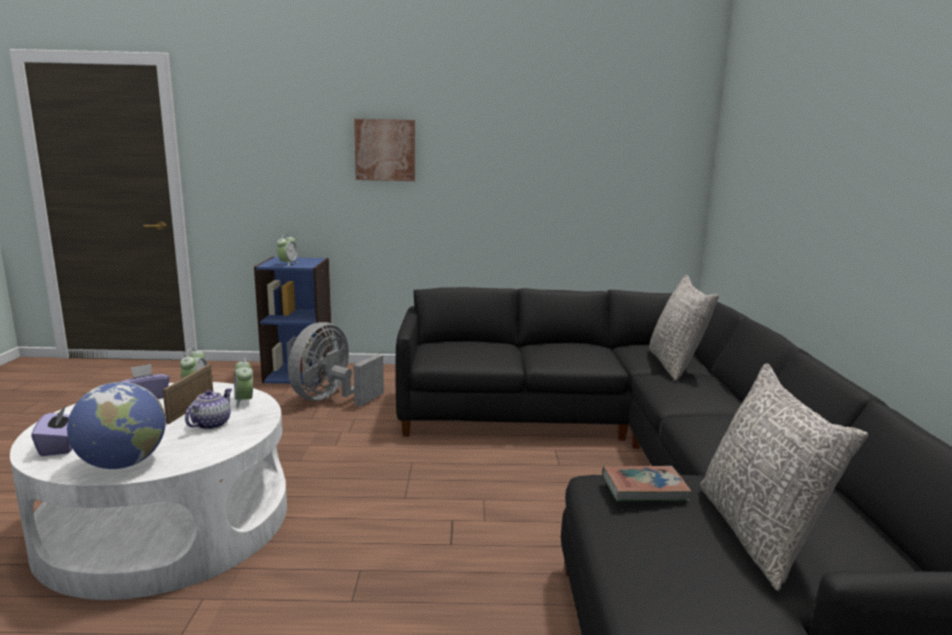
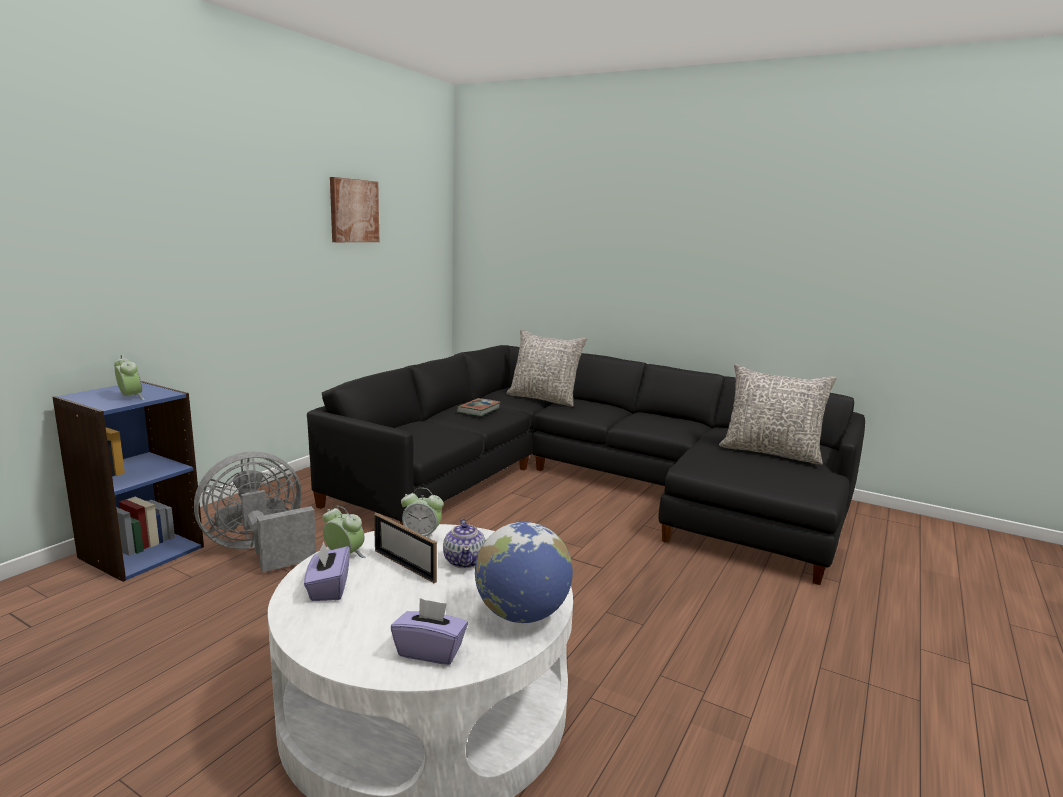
camera: 60 degrees left, 0 degrees up
teapot [185,388,232,429] -> teapot turned 150 degrees counterclockwise [443,519,486,568]
grey fan [288,322,384,406] -> grey fan turned 90 degrees clockwise [194,451,316,572]
picture [354,119,415,181] -> picture moved to [330,177,379,242]
book [602,466,691,502] -> book moved to [457,398,501,416]

